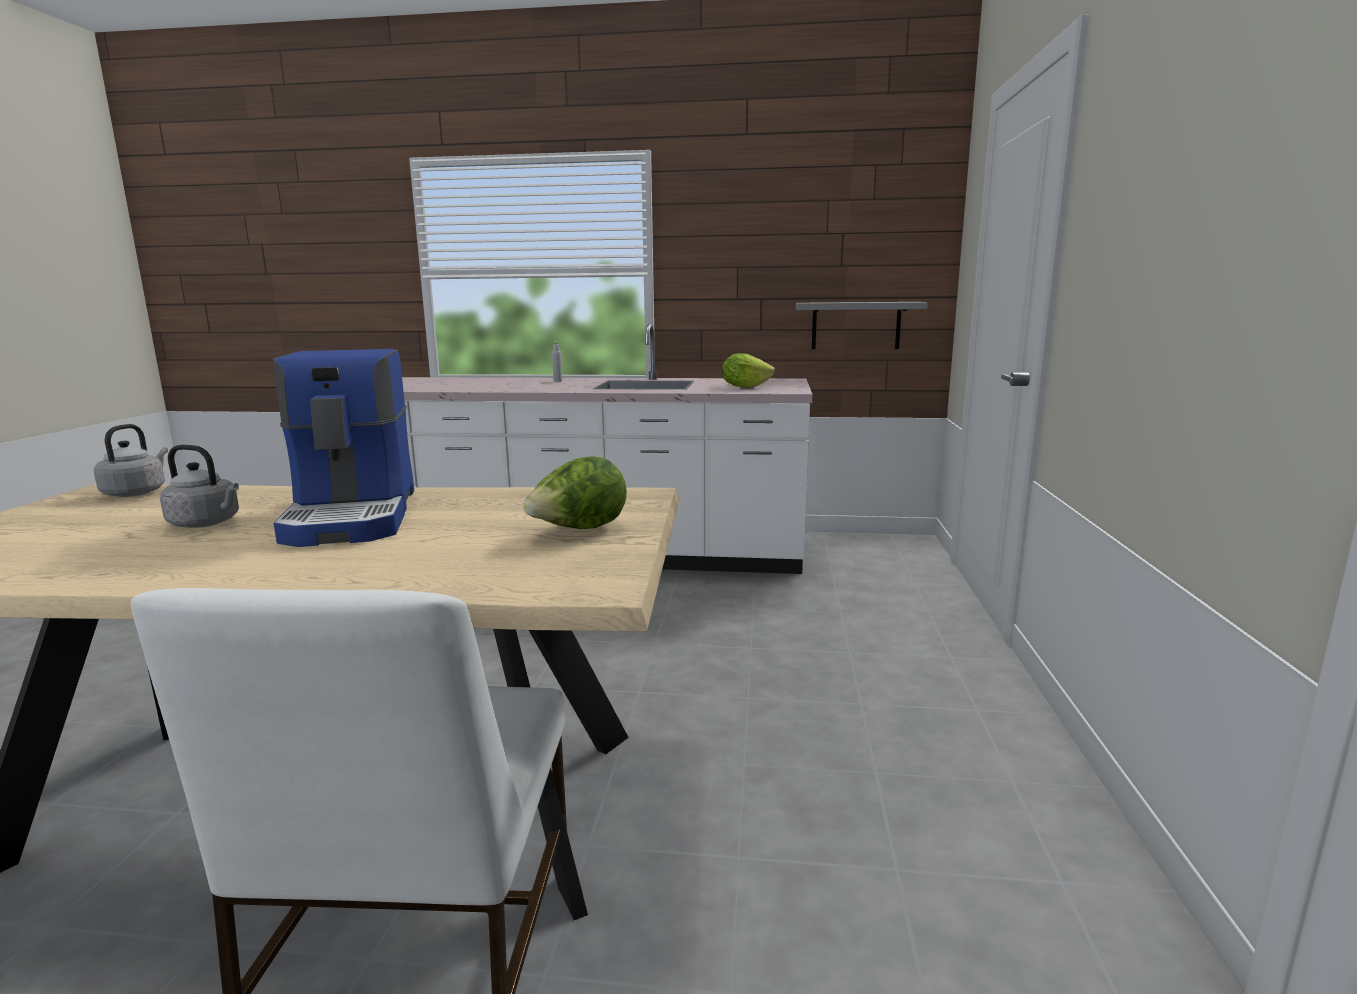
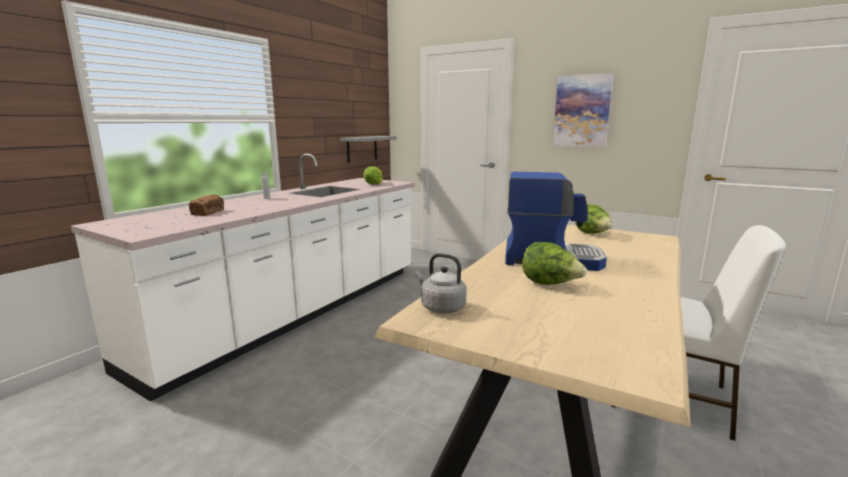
camera: 65 degrees left, 0 degrees up
grey kettle [160,445,239,528] -> lettuce [522,242,587,285]
none -> bread [189,195,224,216]
none -> picture [553,73,614,147]

